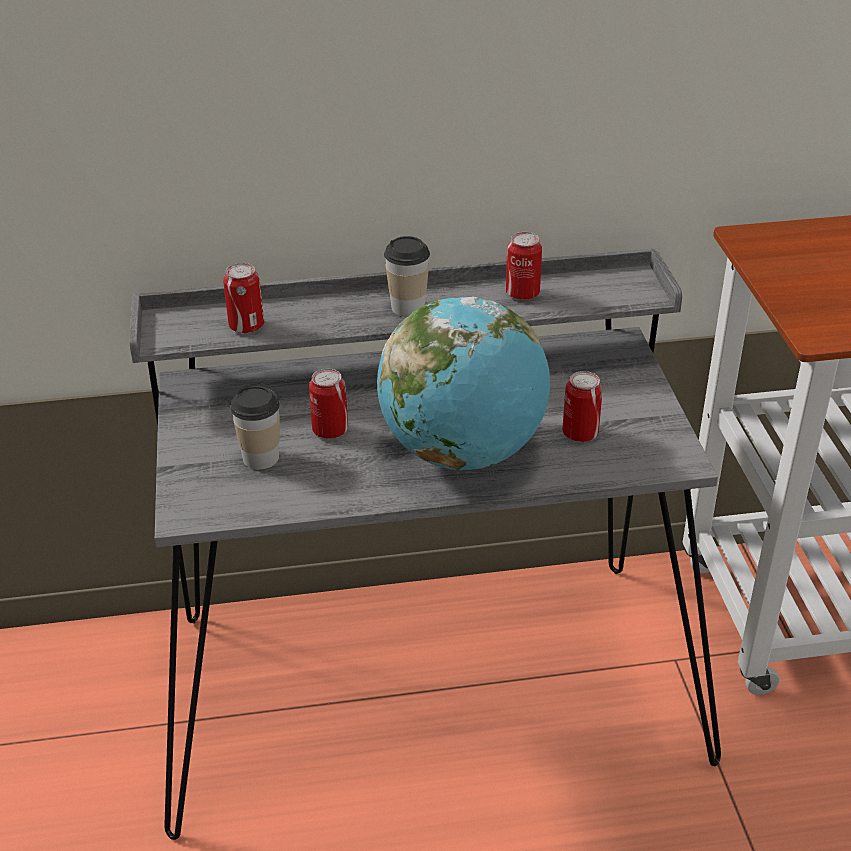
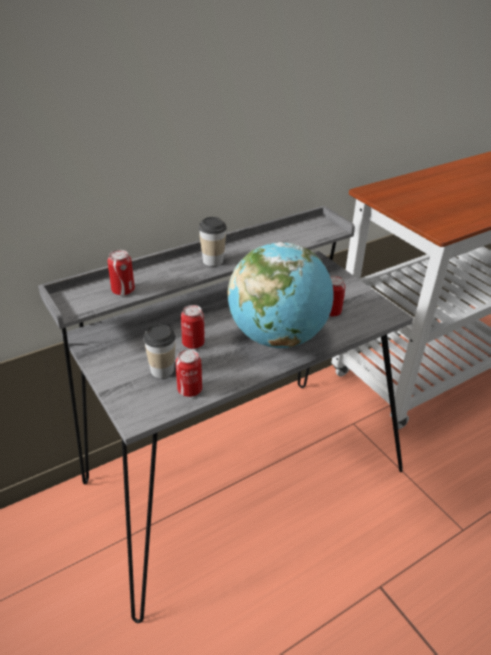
camera: 25 degrees left, 0 degrees up
can [506,232,542,300] -> can moved to [176,349,202,397]

